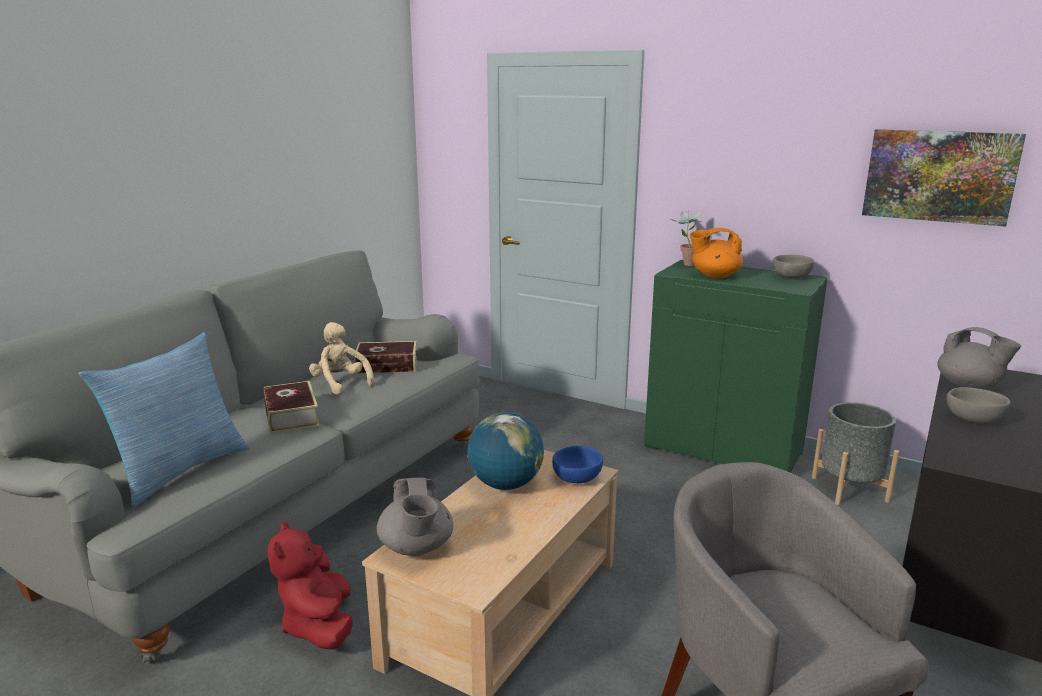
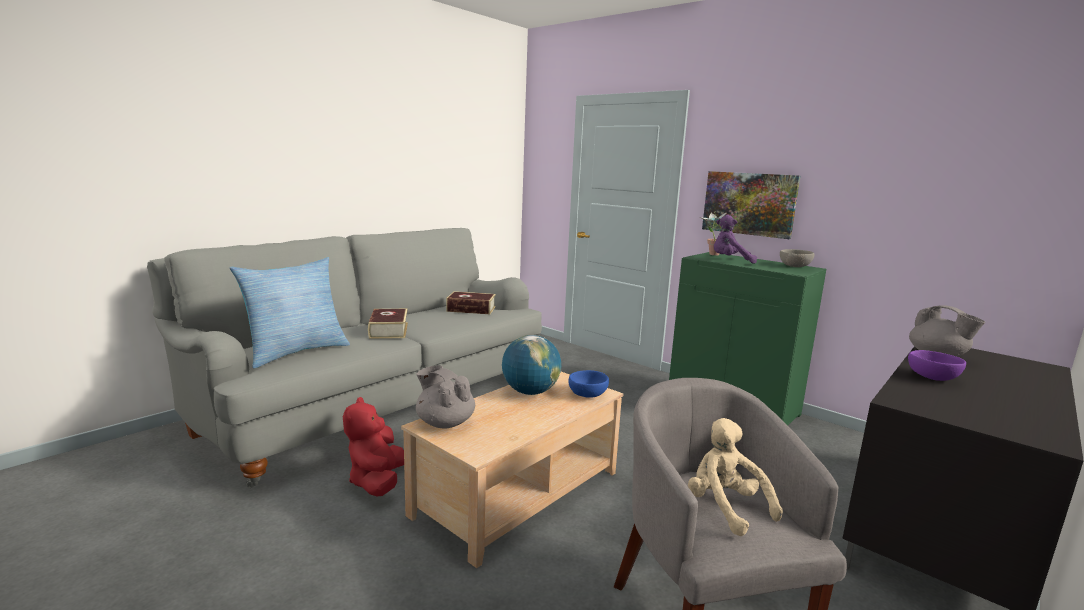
camera: 10 degrees right, 5 degrees down
beige plush toy [309,322,374,395] -> beige plush toy moved to [688,418,783,536]
grey teapot [377,477,453,556] -> grey teapot turned 135 degrees clockwise [416,365,475,429]
orange teapot [690,228,743,278] -> purple plush toy [714,215,757,264]
grey planter [812,402,899,505] -> none
picture [862,129,1026,227] -> picture moved to [702,171,801,239]
grey bowl [946,387,1010,424] -> purple bowl [908,350,966,381]

